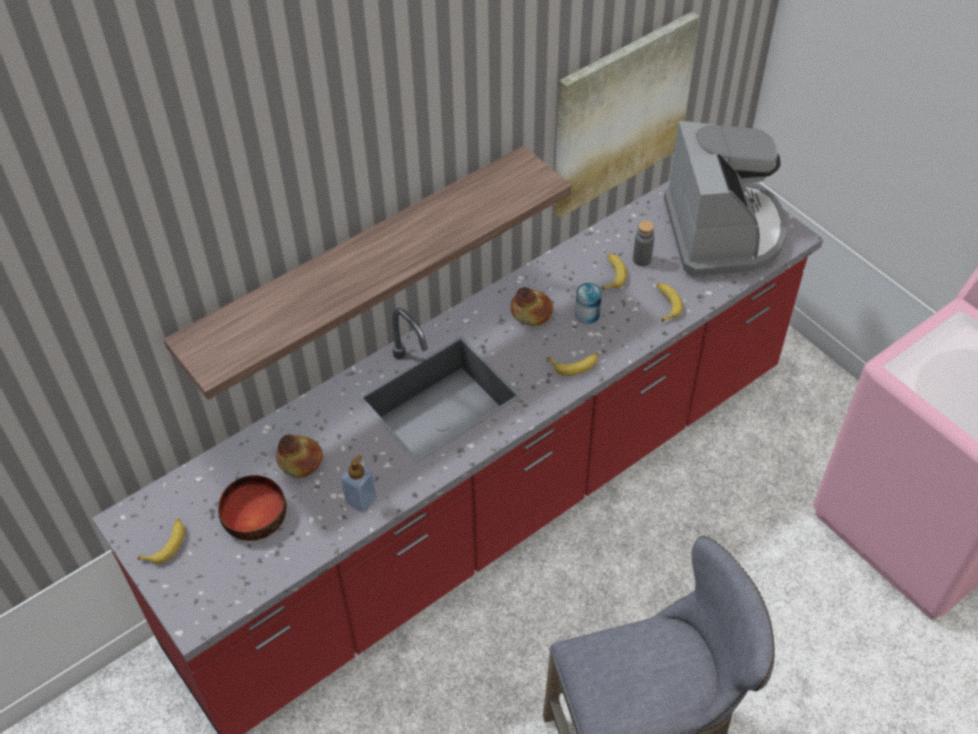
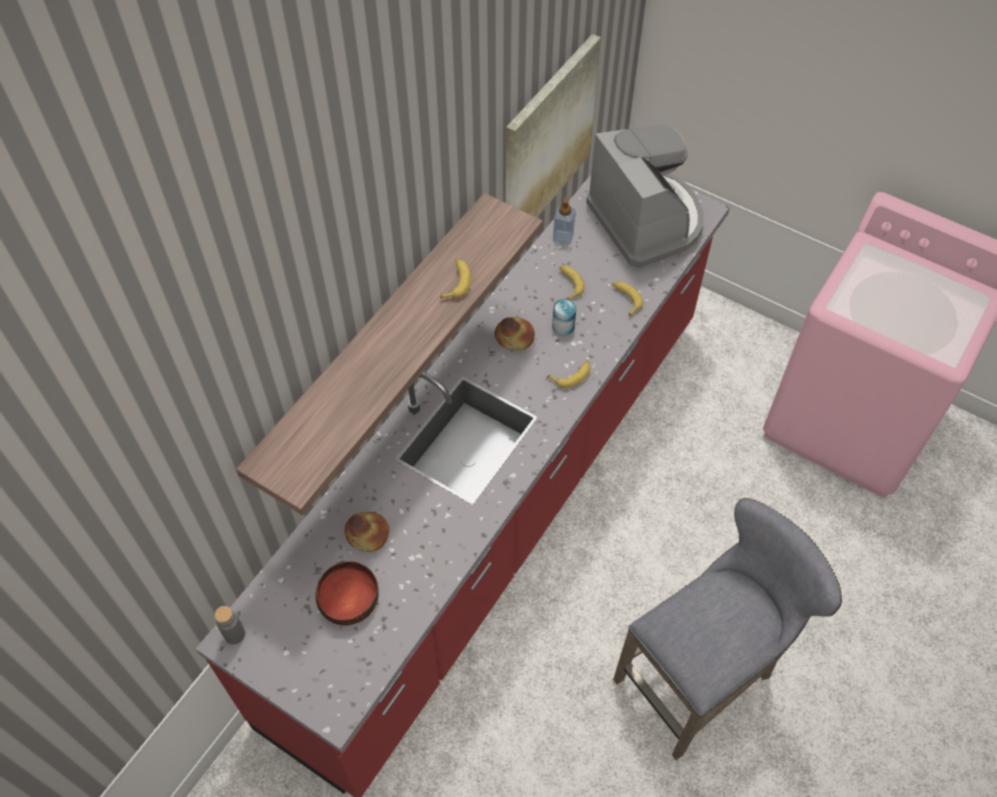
camera: 20 degrees left, 5 degrees up
banana [137,519,185,564] -> banana moved to [440,259,471,299]
soap dispenser [341,455,377,513] -> soap dispenser moved to [553,196,576,245]
grey bottle [633,221,654,266] -> grey bottle moved to [214,606,245,644]

